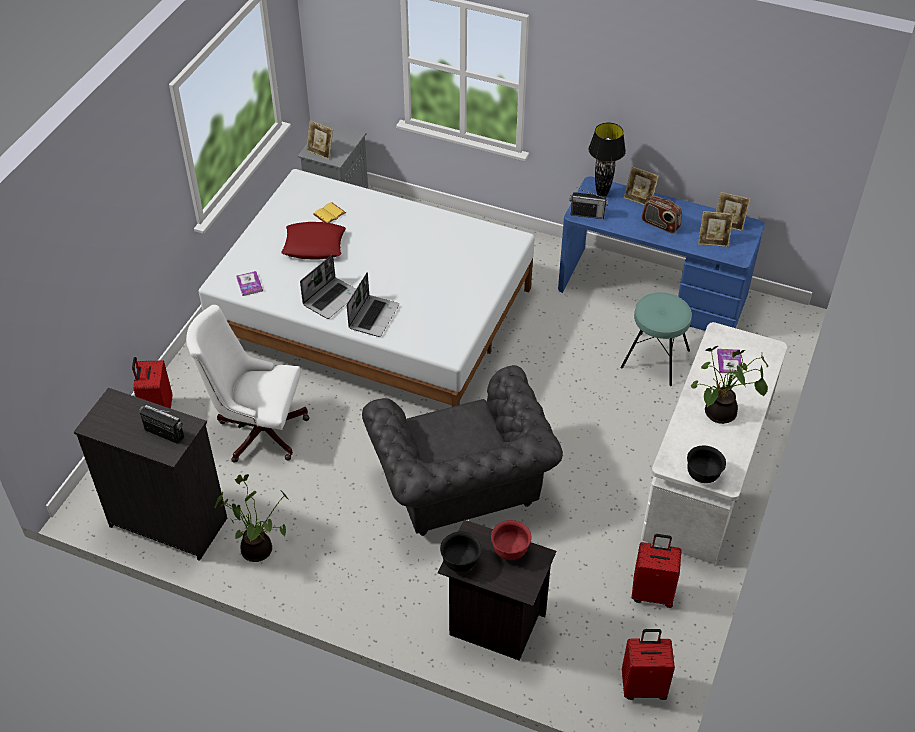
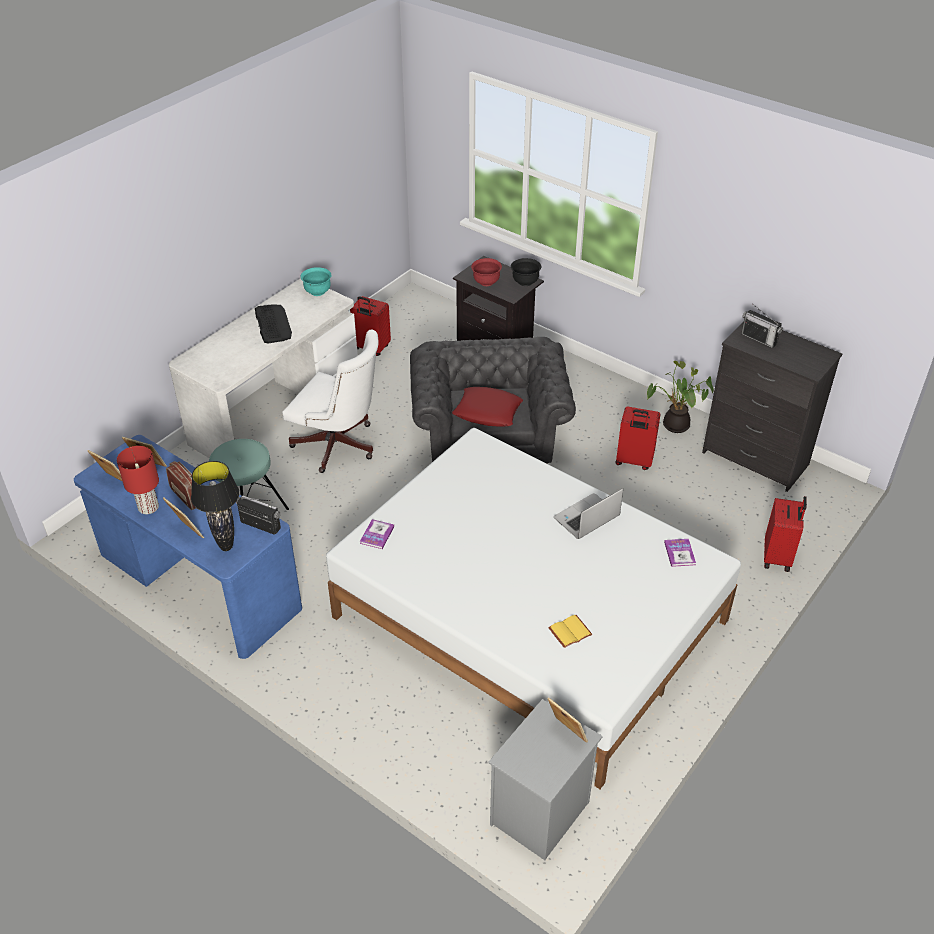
camera: 165 degrees left, 5 degrees down
white office chair [186,305,310,463] -> white office chair moved to [282,329,379,473]
red pillow [281,222,346,260] -> red pillow moved to [452,387,523,427]
laptop [347,272,399,337] -> none
red suitcase [622,629,675,700] -> red suitcase moved to [615,407,661,470]
black bowl [687,445,726,483] -> turquoise bowl [300,267,331,296]
potted plant [691,346,768,424] -> keyboard [255,304,292,344]
book [717,349,743,374] -> book moved to [360,519,394,549]
none -> red table lamp [117,446,159,514]

